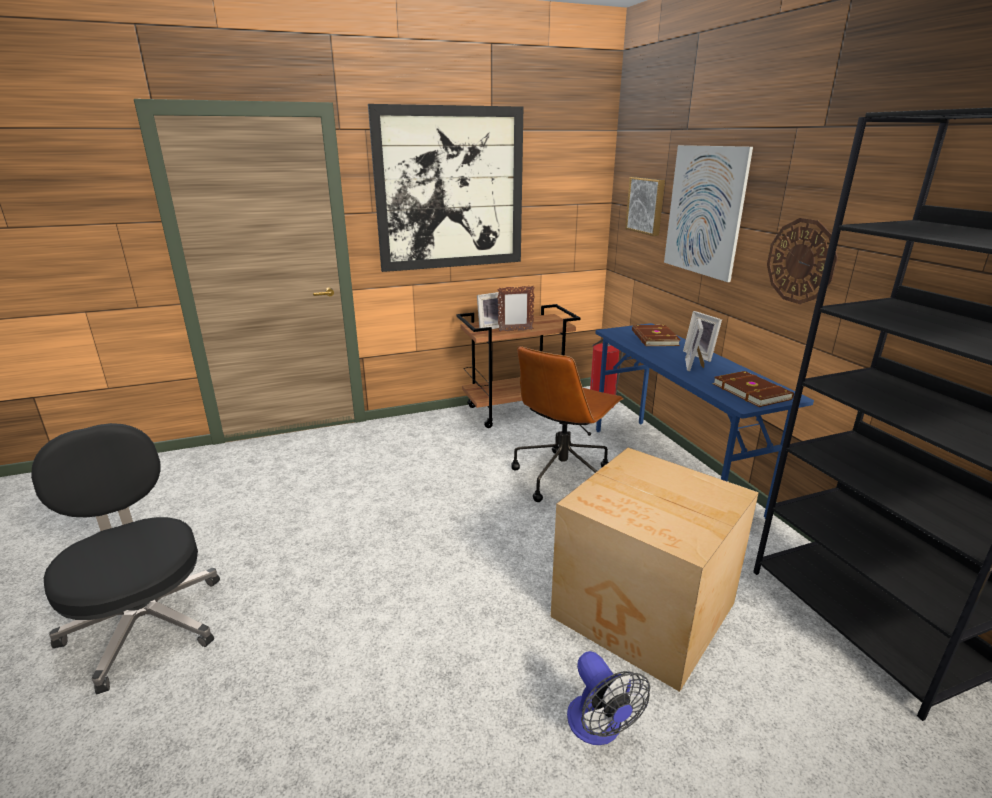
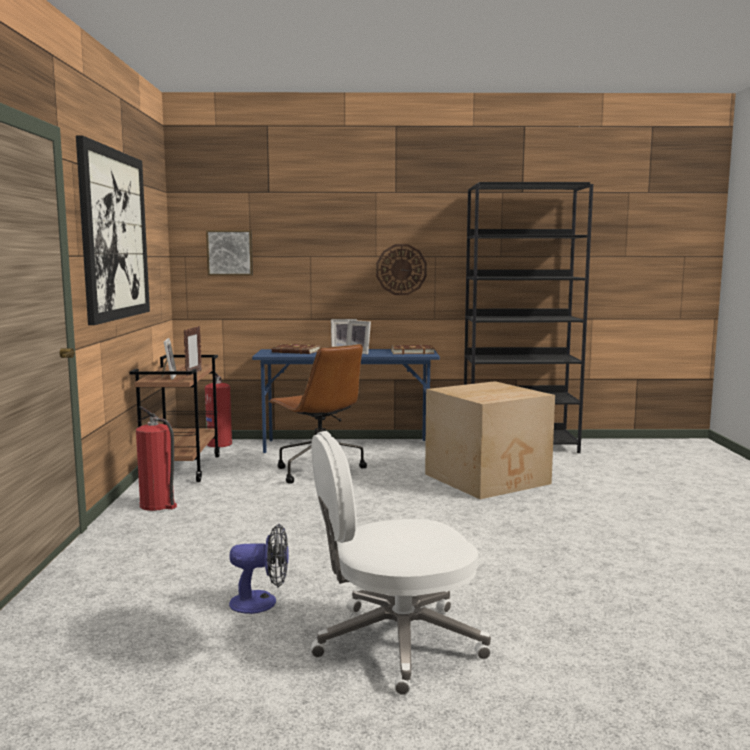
camera: 70 degrees left, 15 degrees down
black office chair [31,423,220,694] -> white office chair [311,431,491,695]
fan [567,651,650,745] -> fan moved to [229,524,289,614]
picture [664,145,753,282] -> none
none -> fire extinguisher [136,406,177,511]

